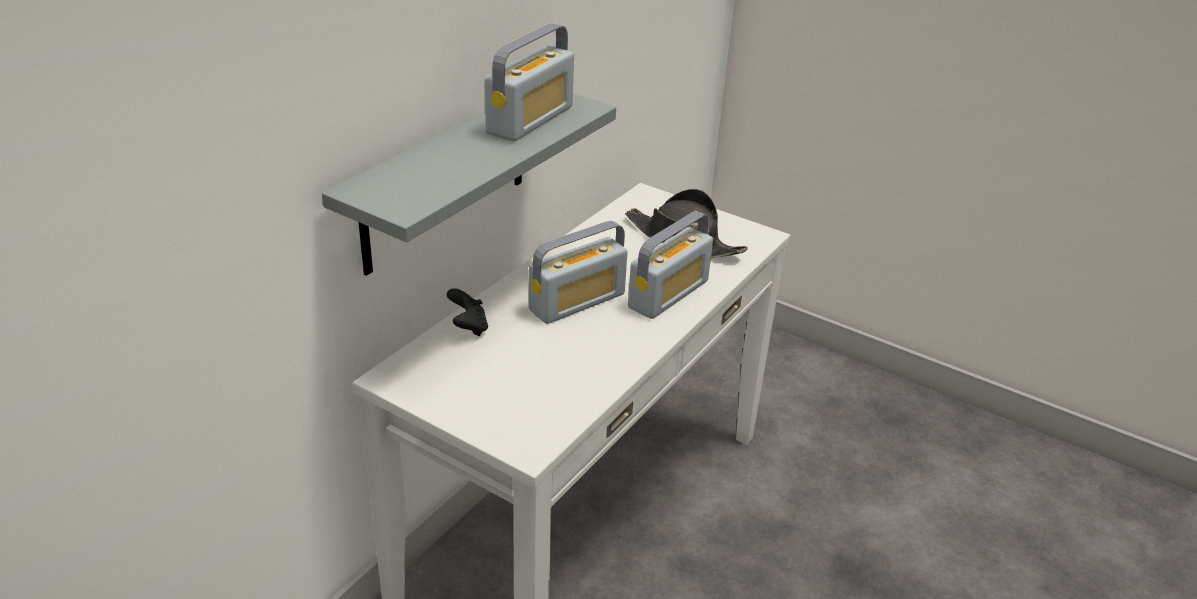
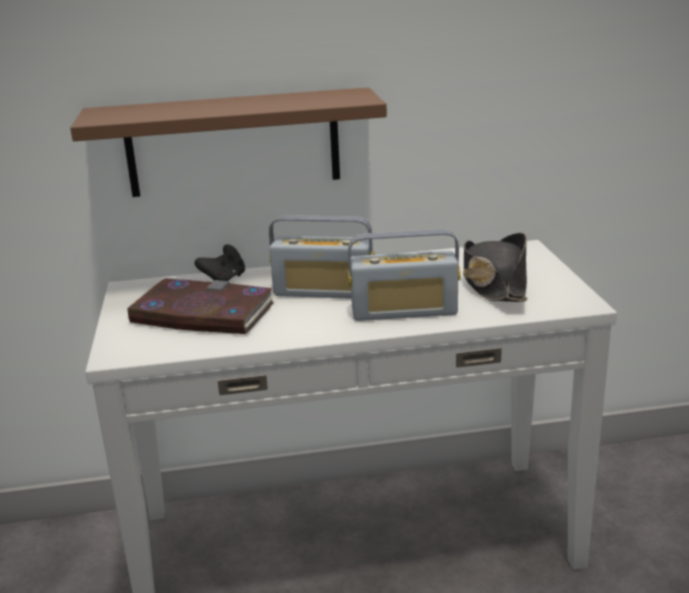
camera: 50 degrees right, 10 degrees down
grey shelf [322,94,616,276] -> brown shelf [70,87,387,197]
radio [485,23,574,142] -> none
none -> book [127,278,275,334]

